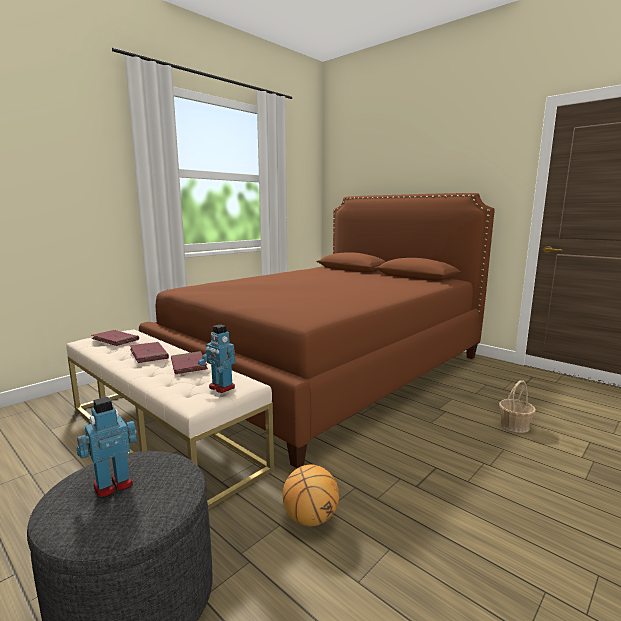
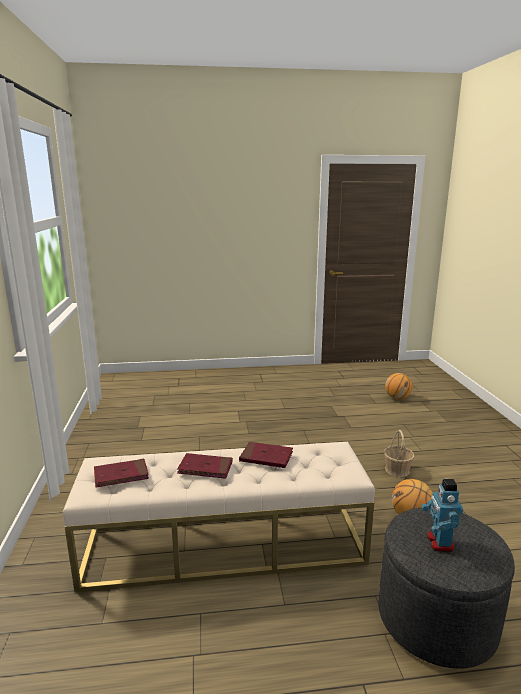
camera: 50 degrees left, 5 degrees up
brown bed [139,193,495,468] -> none
toy robot [198,324,235,393] -> none
basket [499,380,536,433] -> basket moved to [384,430,415,477]
none -> basketball [385,373,413,399]

